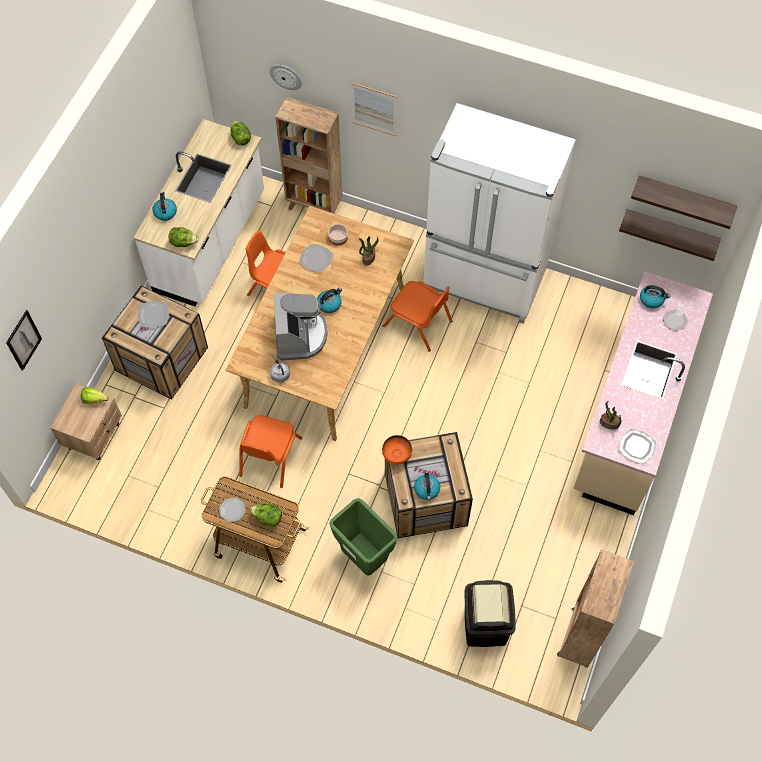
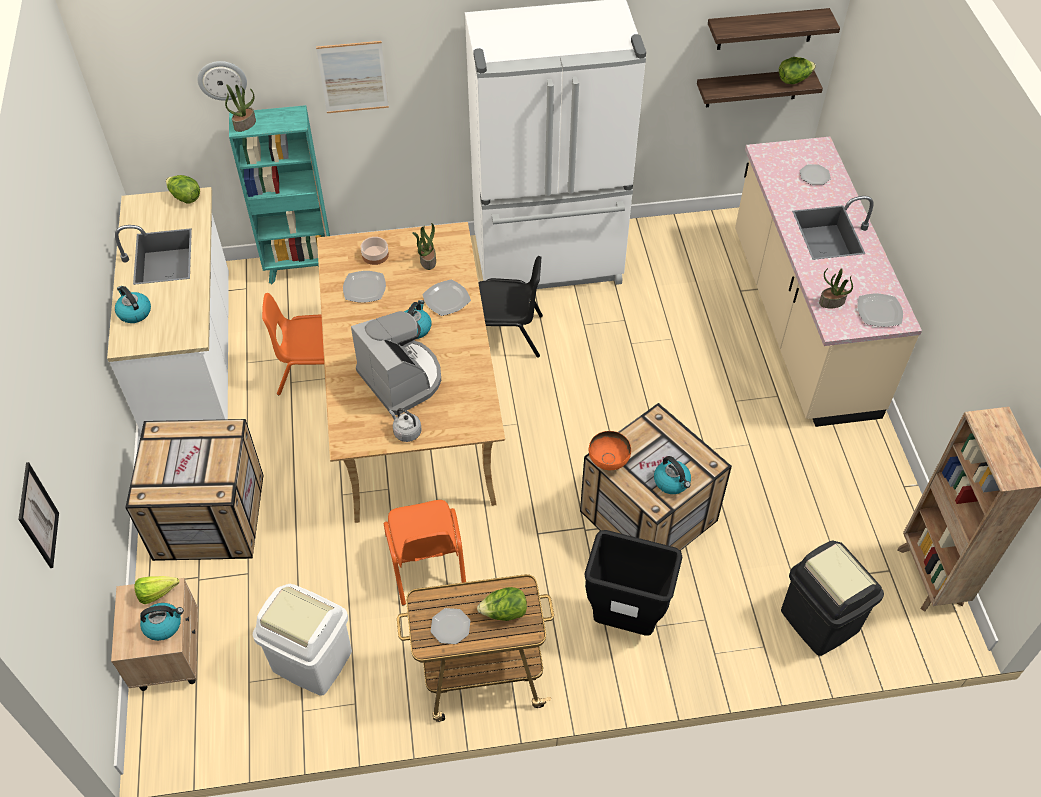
camera: 30 degrees left, 10 degrees down
plate [138,301,169,328] -> plate moved to [422,279,471,316]
lettuce [169,227,199,247] -> lettuce moved to [779,57,816,84]
brown bookcase [275,97,343,213] -> turquoise bookcase [229,105,330,284]
green trash can [329,498,398,576] -> black trash can [584,530,682,636]
orange chair [383,281,452,351] -> black chair [478,256,543,358]
kettle [640,285,670,309] -> kettle moved to [140,603,184,641]
none -> potted plant [225,84,256,132]
none -> white trash can [253,584,352,696]

